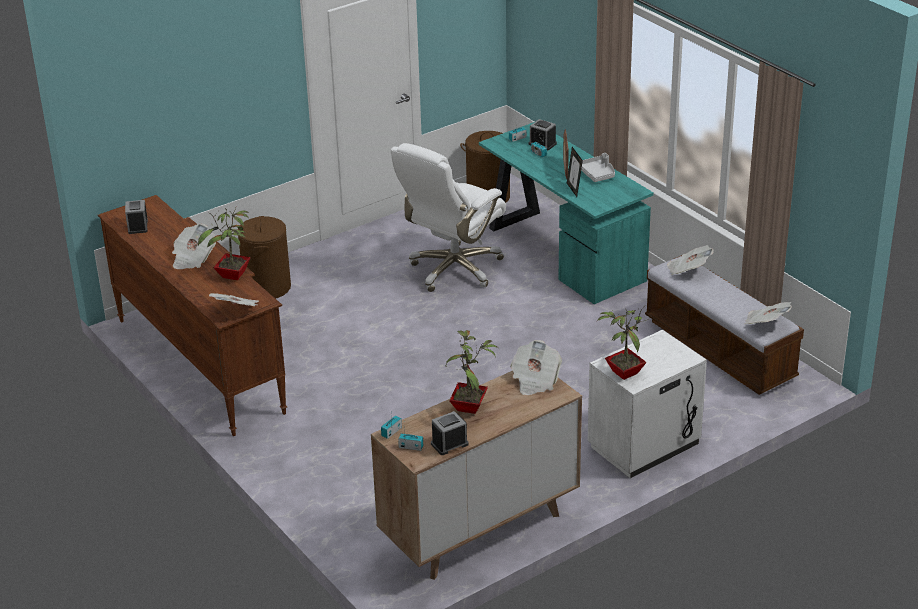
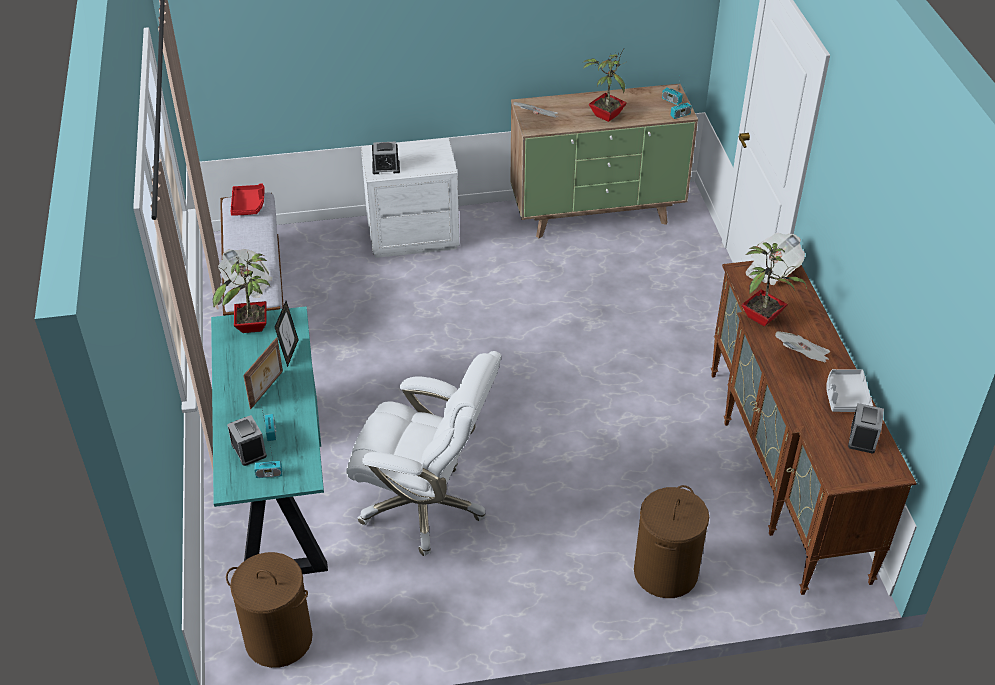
camera: 155 degrees left, 10 degrees up
white office chair [391,143,506,292] -> white office chair turned 45 degrees clockwise [346,351,501,556]
alarm clock [431,411,469,455] -> alarm clock moved to [372,141,400,174]
grey tray [581,153,615,182] -> grey tray moved to [826,369,873,412]
potted plant [597,306,646,380] -> potted plant moved to [213,252,270,333]
newspaper [744,302,792,324] -> red tray [231,183,265,216]

